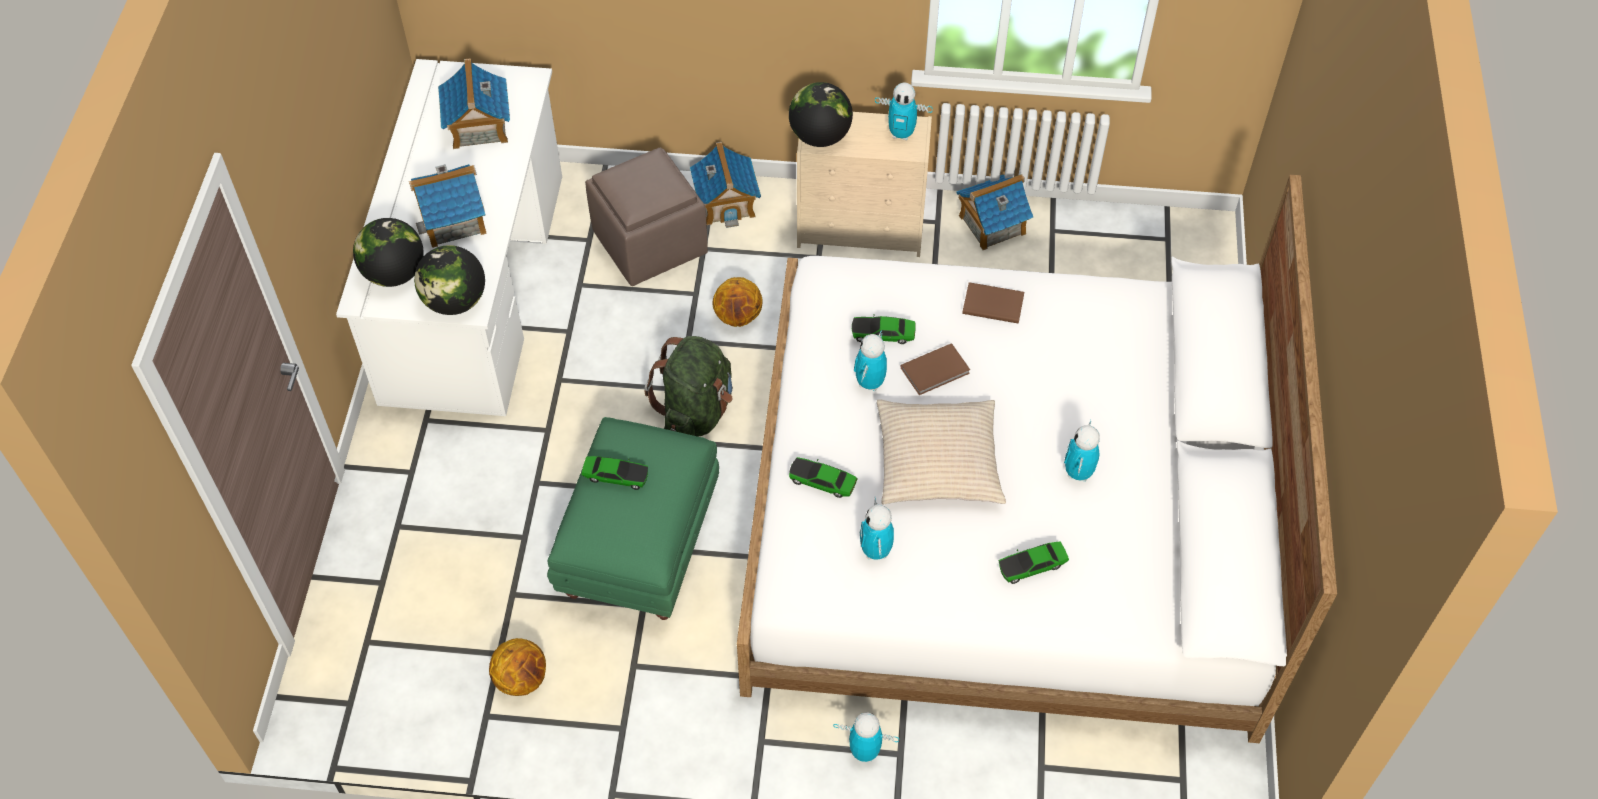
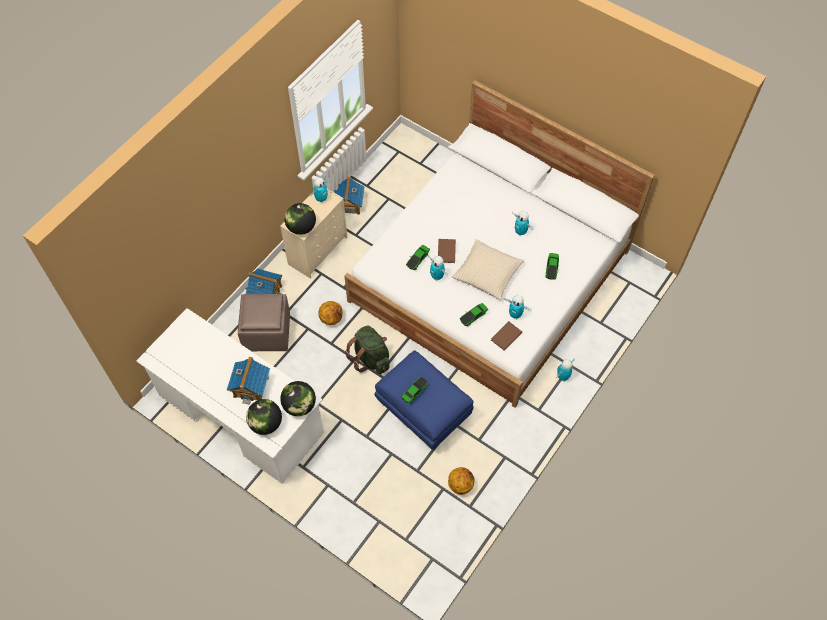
camera: 60 degrees left, 5 degrees up
toy house [438,58,510,149] -> none
green ottoman [547,417,719,620] -> blue ottoman [374,350,473,450]
brown book [962,282,1024,324] -> brown book moved to [491,321,522,351]

